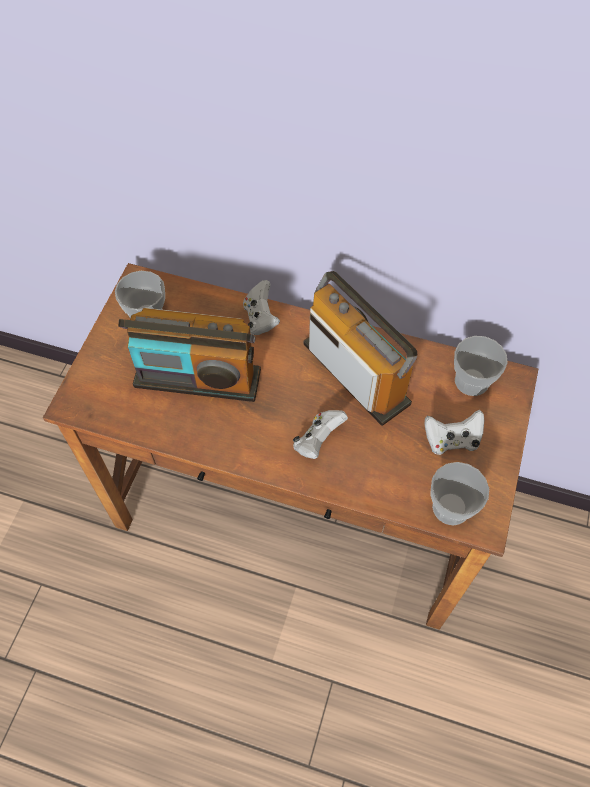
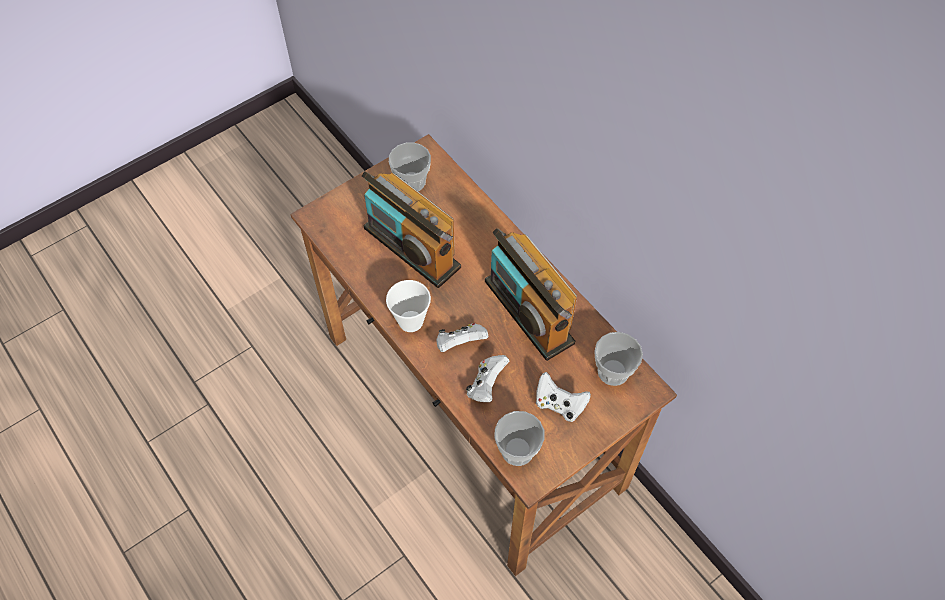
camera: 35 degrees right, 0 degrees up
white game controller [243,280,280,335] -> white game controller moved to [466,355,509,402]
radio [303,271,418,426] -> radio turned 150 degrees clockwise [485,228,577,361]
none -> cup [386,280,431,332]

